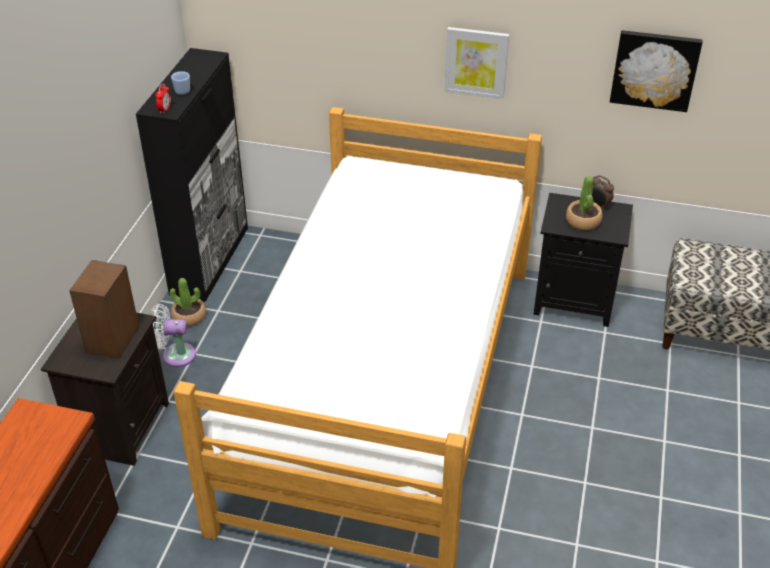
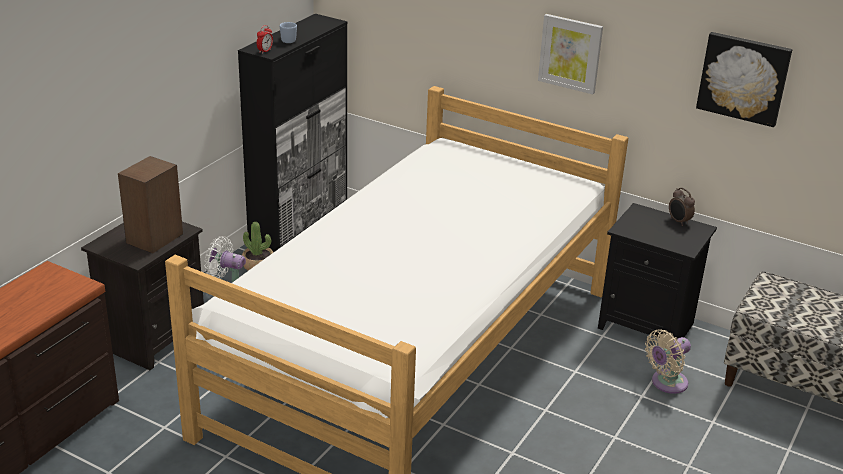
camera: 15 degrees right, 10 degrees down
potted plant [566,176,602,230] -> none
none -> beige fan [645,329,691,394]

